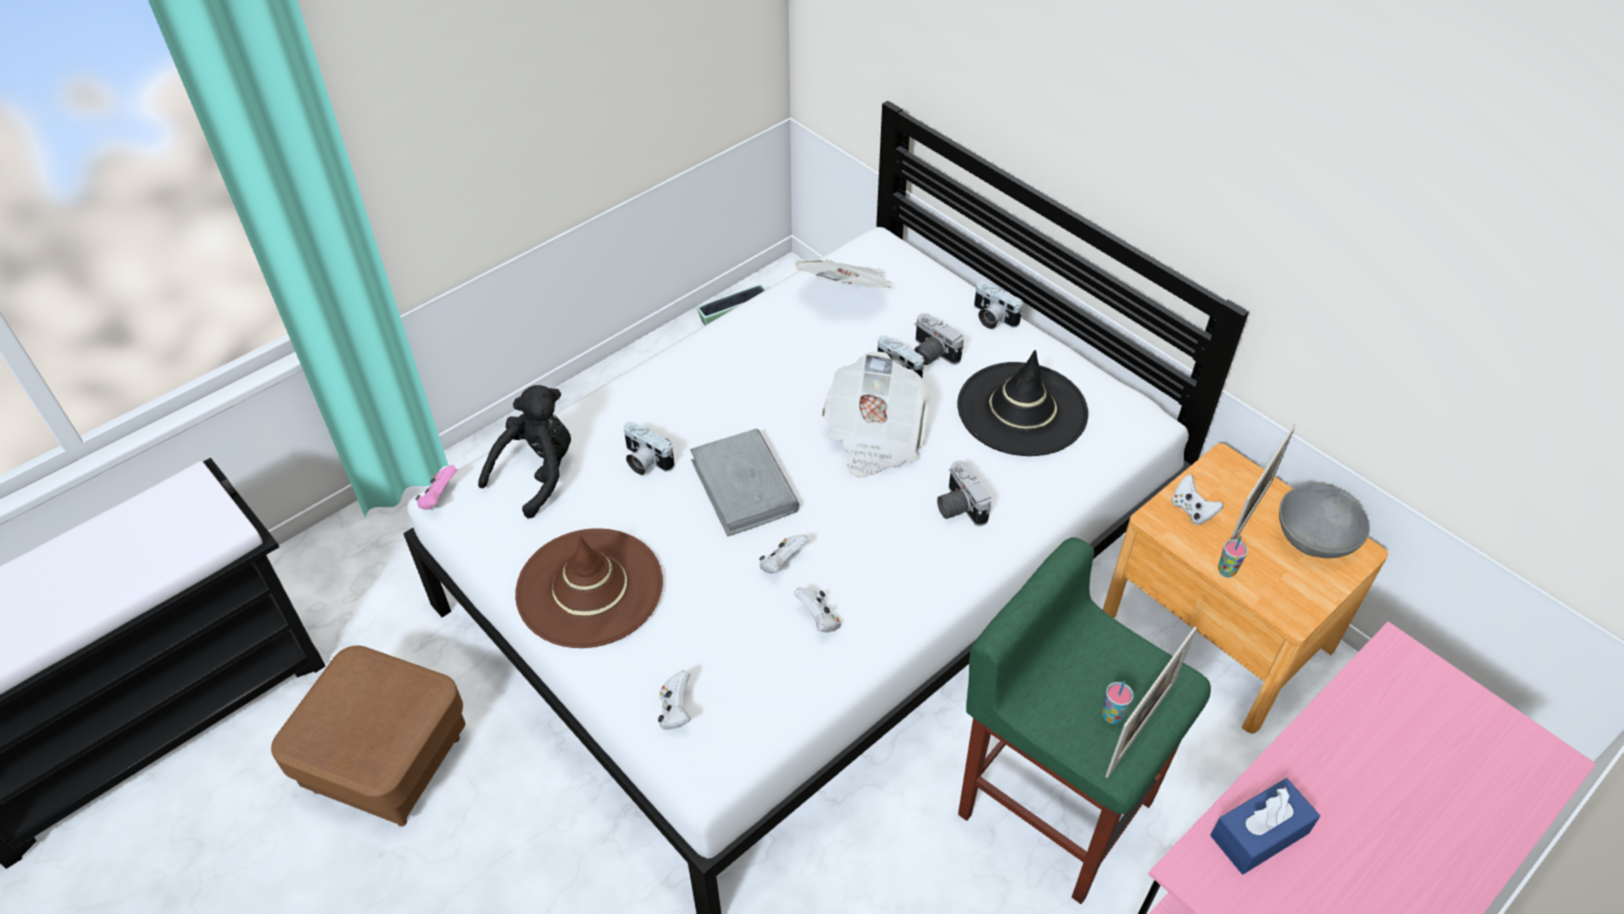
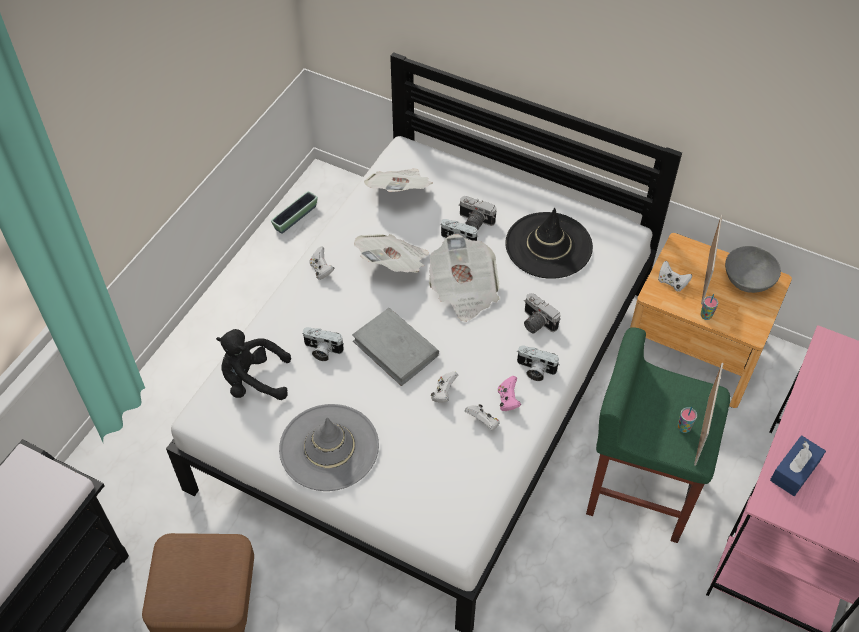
camera: 20 degrees left, 5 degrees up
pink game controller [415,465,458,510] -> pink game controller moved to [498,376,521,411]
black plush toy [478,385,571,518] -> black plush toy turned 105 degrees counterclockwise [216,329,291,400]
brown hat [515,528,663,648] -> grey hat [279,404,379,491]
white game controller [658,670,691,730] -> white game controller moved to [309,246,334,280]
camera [974,282,1023,329] -> camera moved to [517,345,559,381]
none -> newspaper [354,234,429,273]

